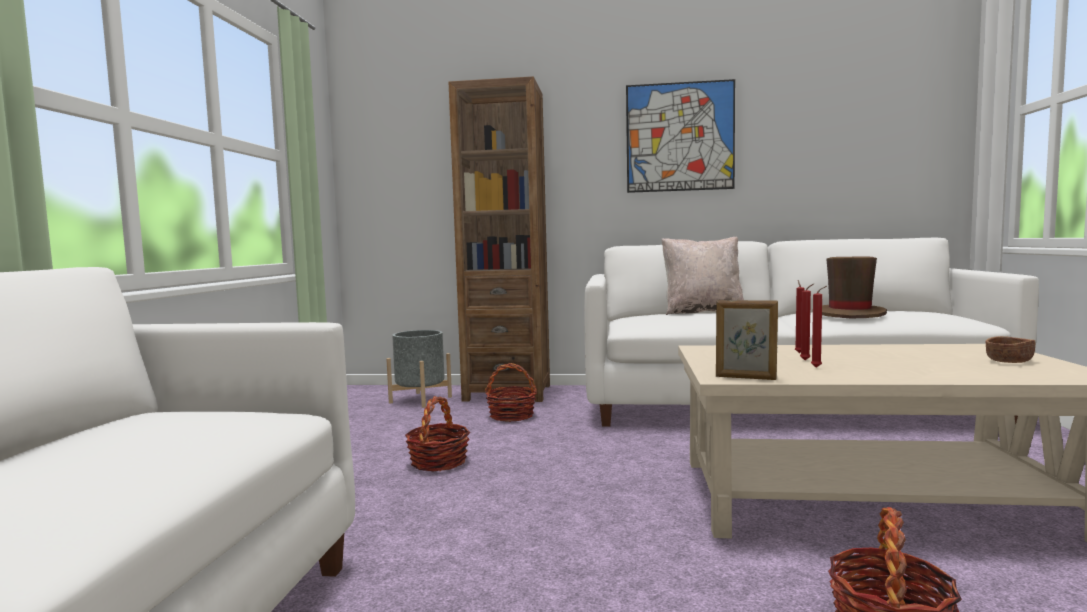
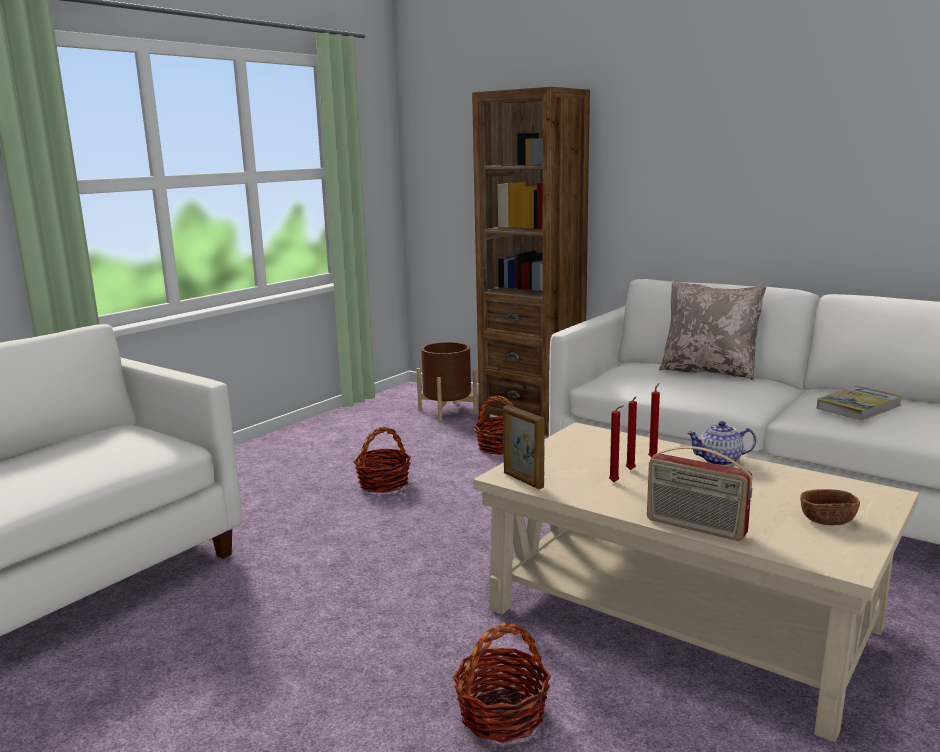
camera: 30 degrees right, 10 degrees up
grey planter [386,330,452,408] -> brown planter [417,342,478,422]
picture [626,79,735,193] -> none
brown hat [822,256,887,319] -> book [816,386,903,421]
none -> radio [647,446,752,541]
none -> teapot [686,421,756,466]

